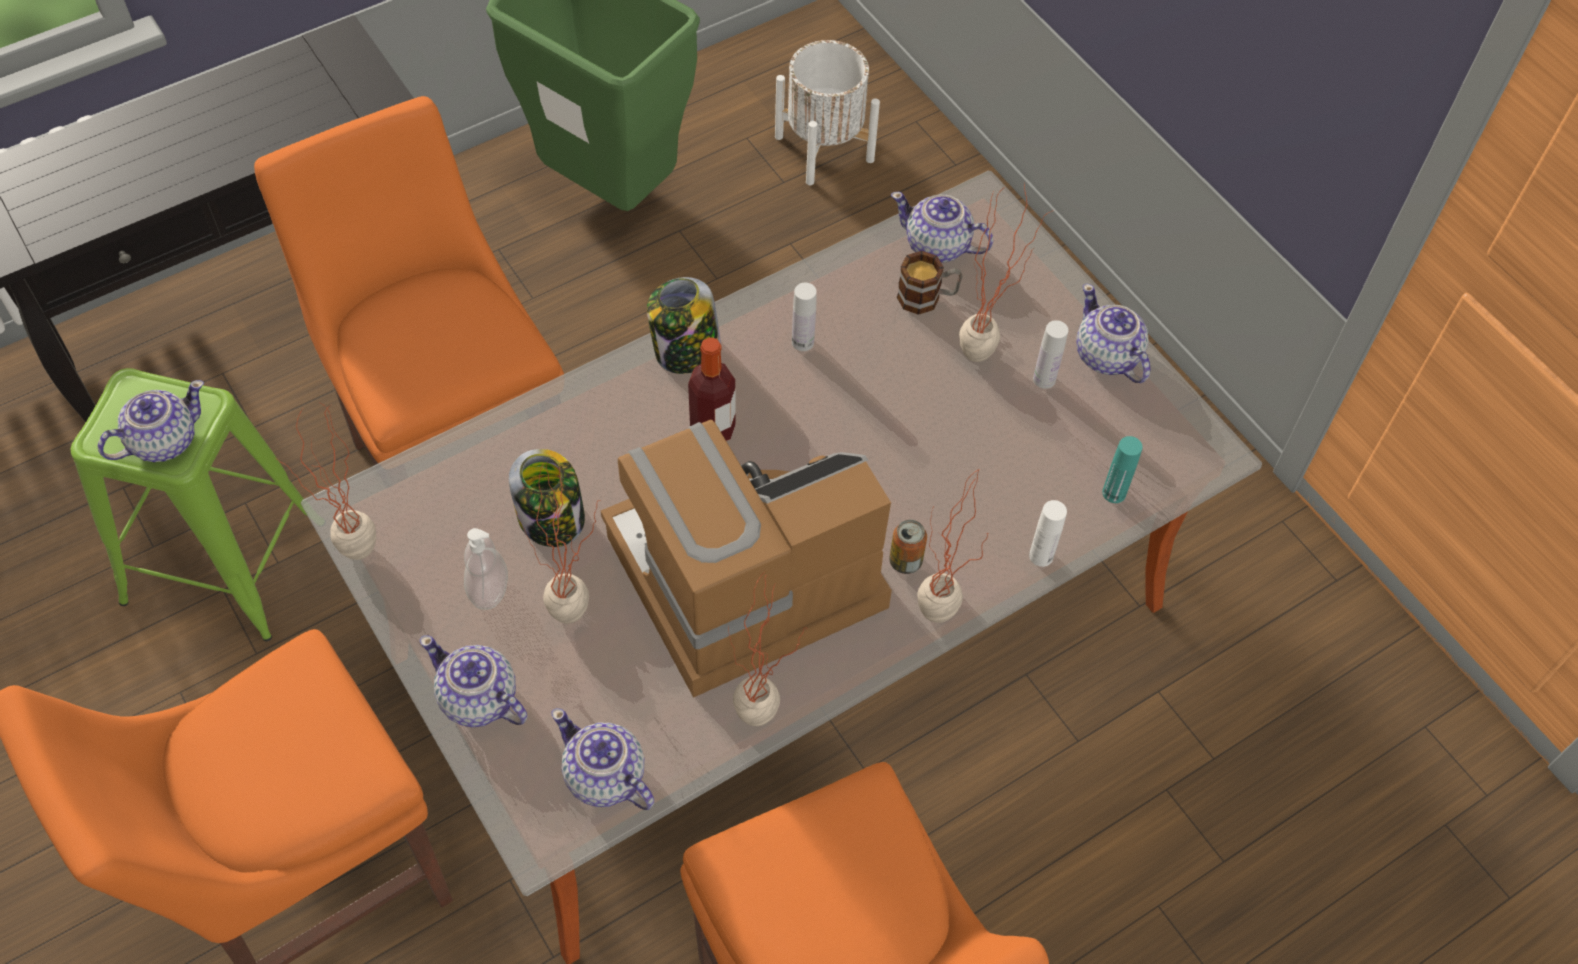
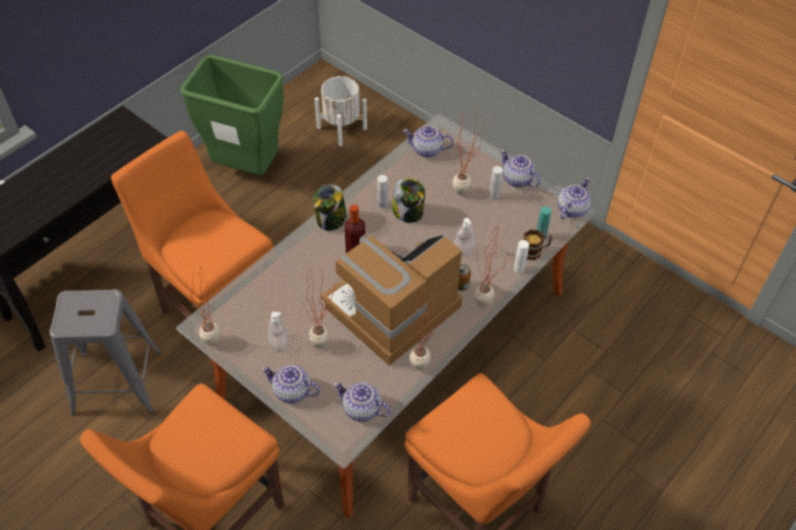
camera: 15 degrees left, 5 degrees down
green stool [71,368,307,641] -> grey stool [49,289,162,416]
teapot [98,380,204,462] -> teapot moved to [558,177,591,220]
jar [509,449,585,547] -> jar moved to [393,178,425,223]
mug [897,251,962,315] -> mug moved to [523,229,552,260]
none -> soap dispenser [453,218,476,257]

